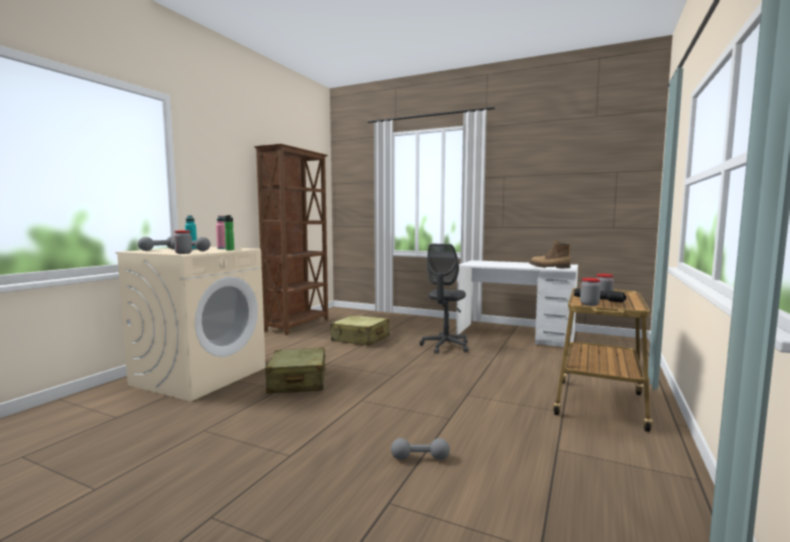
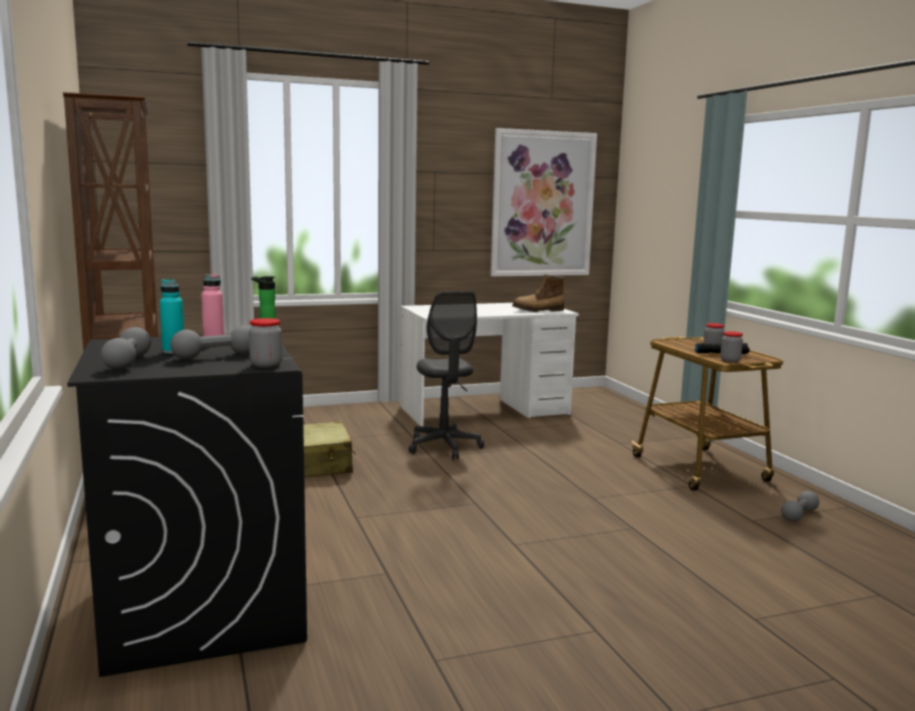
camera: 45 degrees left, 5 degrees up
beige washing machine [115,247,266,402] -> black washing machine [67,334,307,677]
beige suitcase [265,348,325,394] -> none
grey dumbbell [391,438,450,460] -> grey dumbbell moved to [781,491,819,522]
none -> picture [491,128,597,276]

